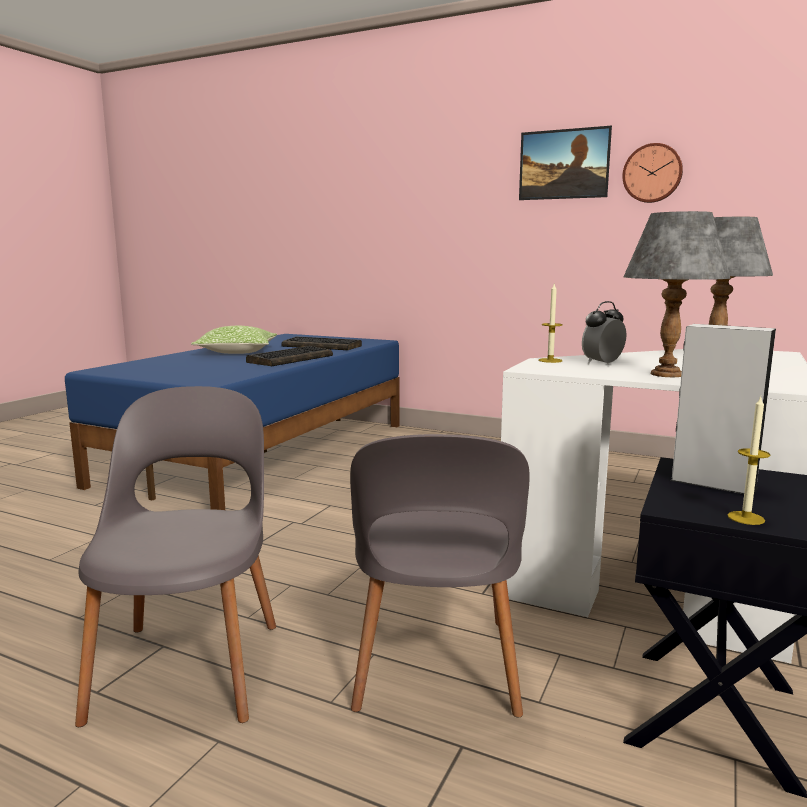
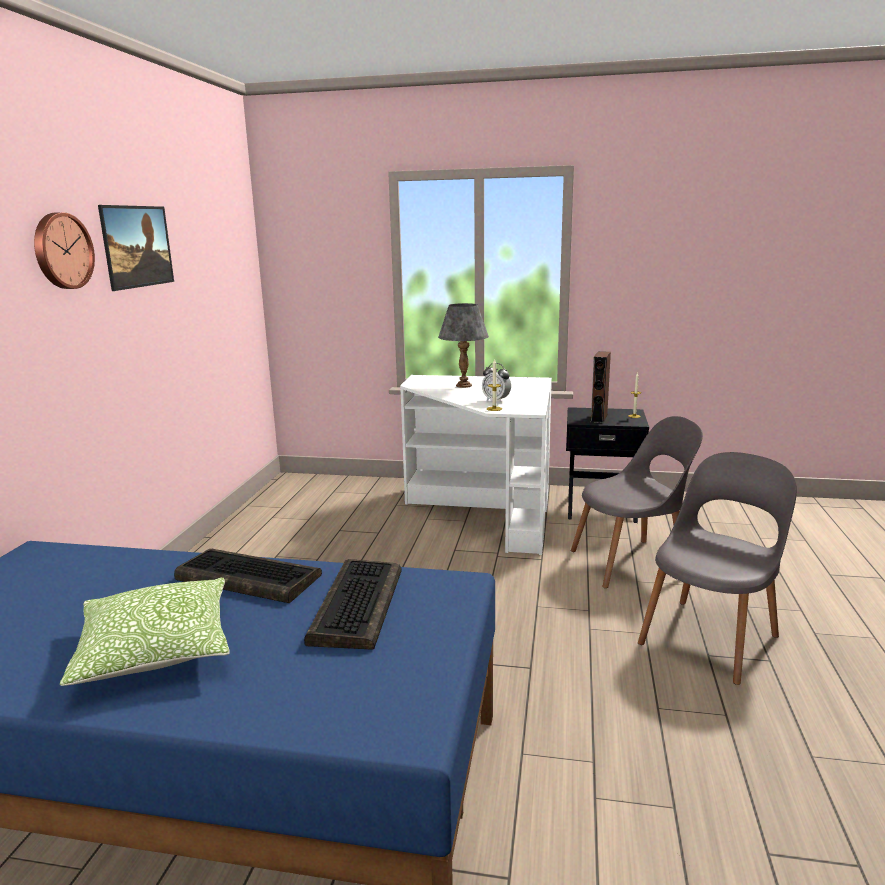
camera: 105 degrees left, 5 degrees up
grey chair [75,386,276,727] -> grey chair turned 150 degrees clockwise [638,452,797,685]
keyboard [281,337,362,350] -> keyboard moved to [304,559,402,650]
wall clock [622,143,683,203] -> wall clock moved to [34,212,95,289]
grey table lamp [624,211,730,377] -> none
grey speaker [670,324,776,494] -> brown speaker [591,351,611,423]

